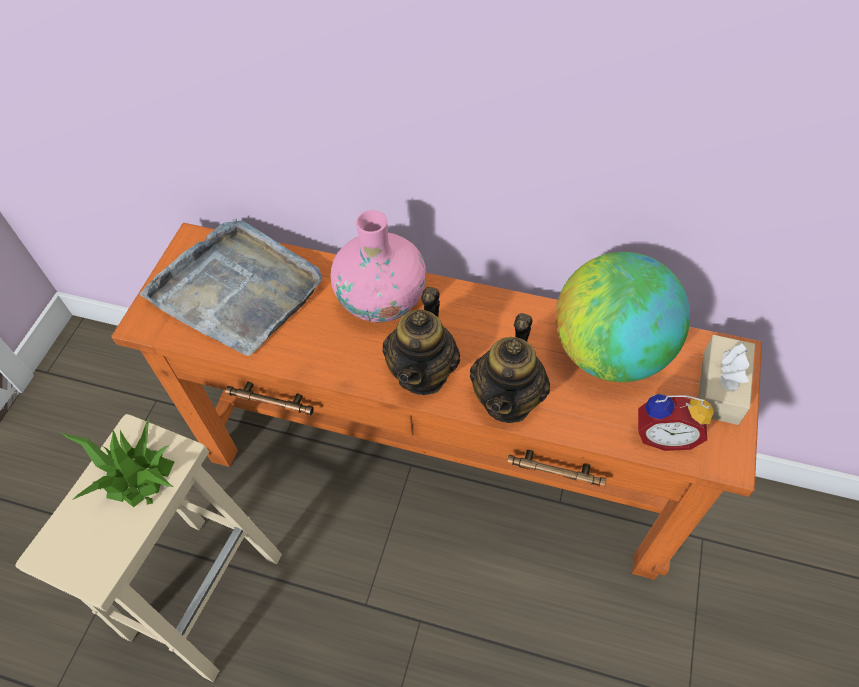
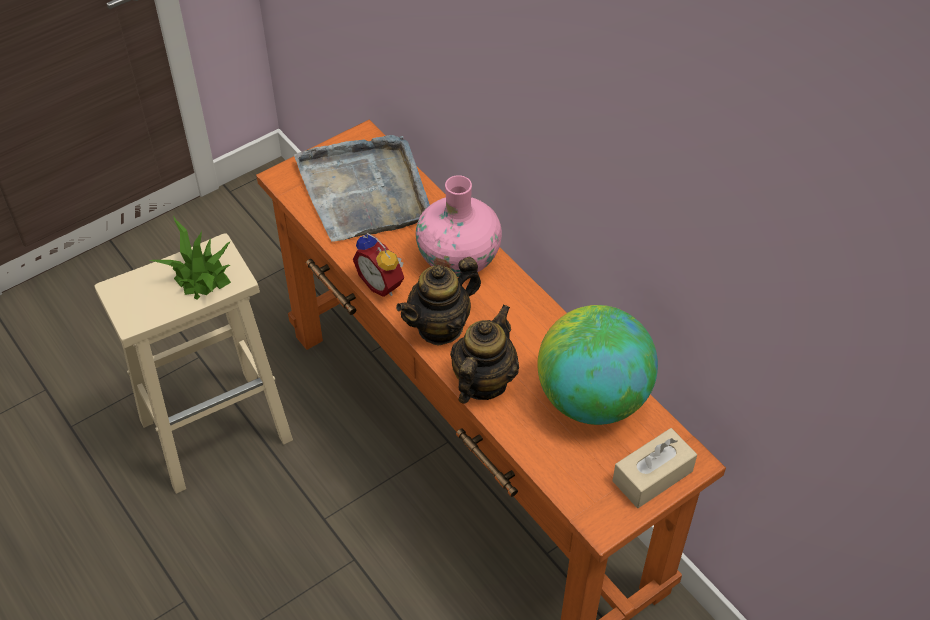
camera: 35 degrees right, 5 degrees down
teapot [470,313,550,423] -> teapot turned 150 degrees clockwise [450,305,519,404]
alarm clock [638,394,714,451] -> alarm clock moved to [353,233,404,297]

